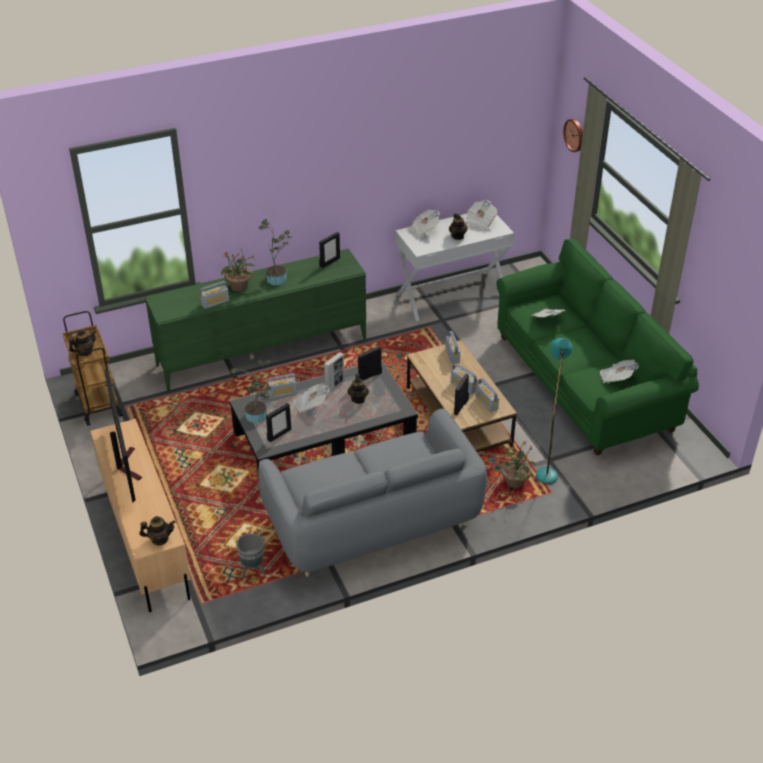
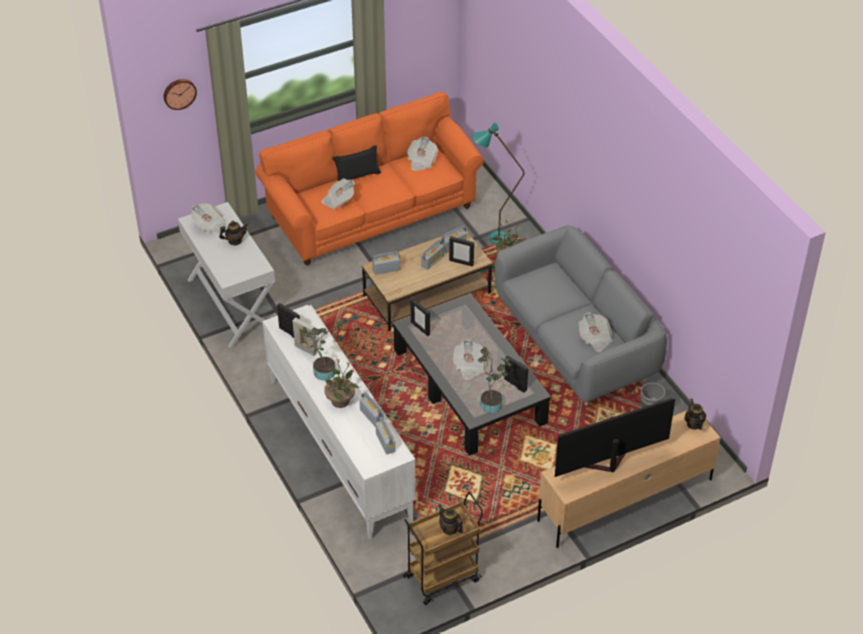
camera: 95 degrees left, 5 degrees up
green cabinet [145,249,366,391] -> white cabinet [262,305,416,540]
radio [267,373,297,399] -> radio moved to [376,417,396,454]
picture frame [324,352,344,393] -> picture frame moved to [292,318,317,356]
teapot [347,374,369,404] -> none
newspaper [406,210,440,237] -> newspaper moved to [579,312,613,352]
green sofa [496,238,699,455] -> orange sofa [255,92,484,266]
none -> black pillow [332,145,381,181]

